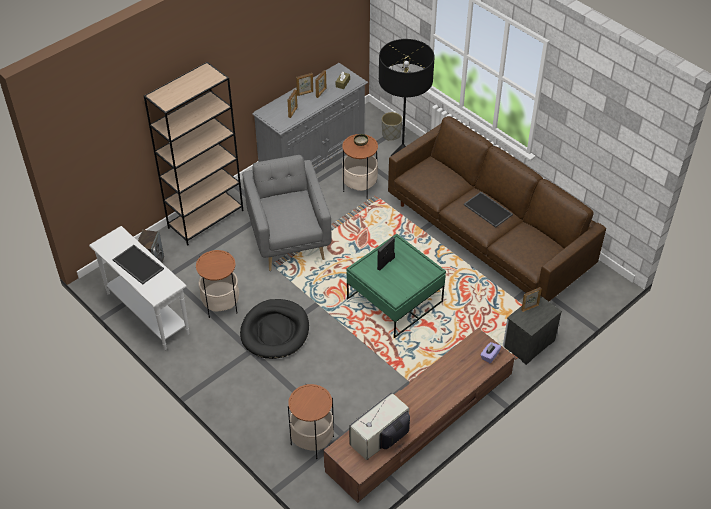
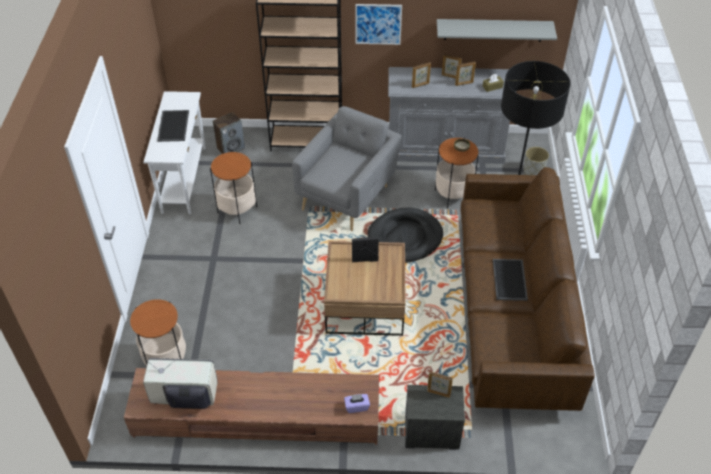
camera: 45 degrees right, 0 degrees up
black dog bed [240,299,309,359] -> black dog bed moved to [368,208,443,262]
green coffee table [347,234,446,338] -> brown coffee table [324,241,405,336]
none -> picture [355,4,402,45]
none -> grey shelf [437,19,557,42]

